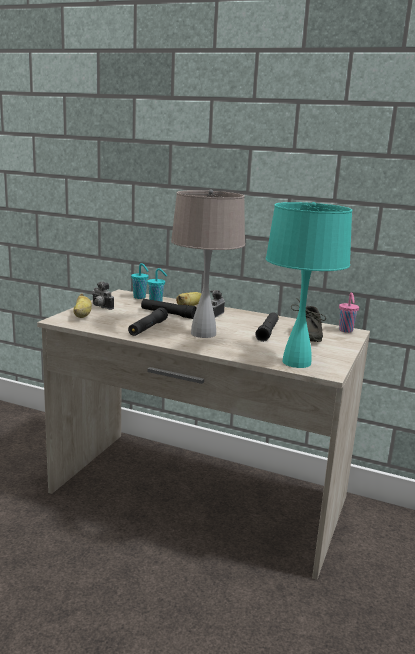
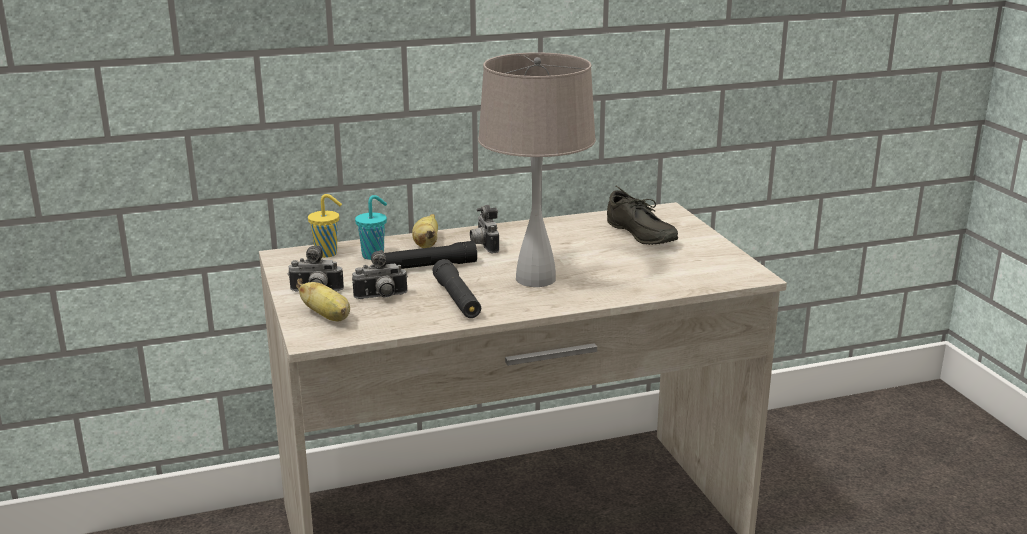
camera: 40 degrees left, 5 degrees up
turquoise cup [131,263,149,299] -> yellow cup [308,194,342,258]
black flashlight [255,312,279,342] -> none
turquoise table lamp [266,202,353,368] -> none
pink cup [339,293,359,333] -> none
none -> camera [352,250,407,299]

